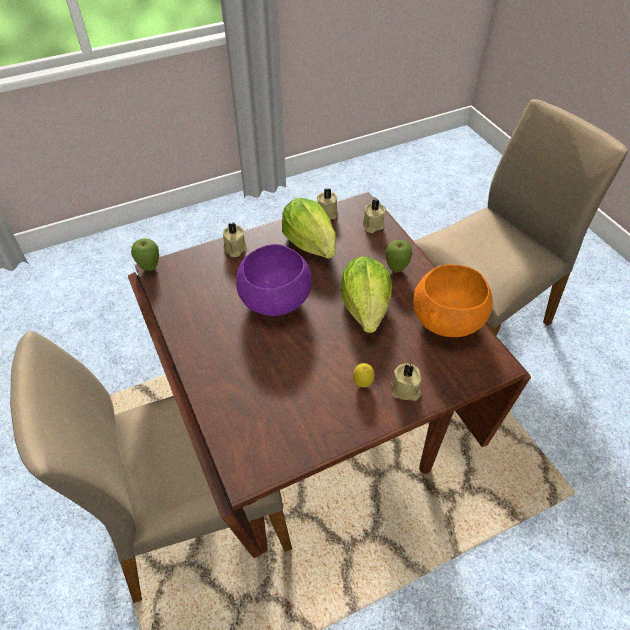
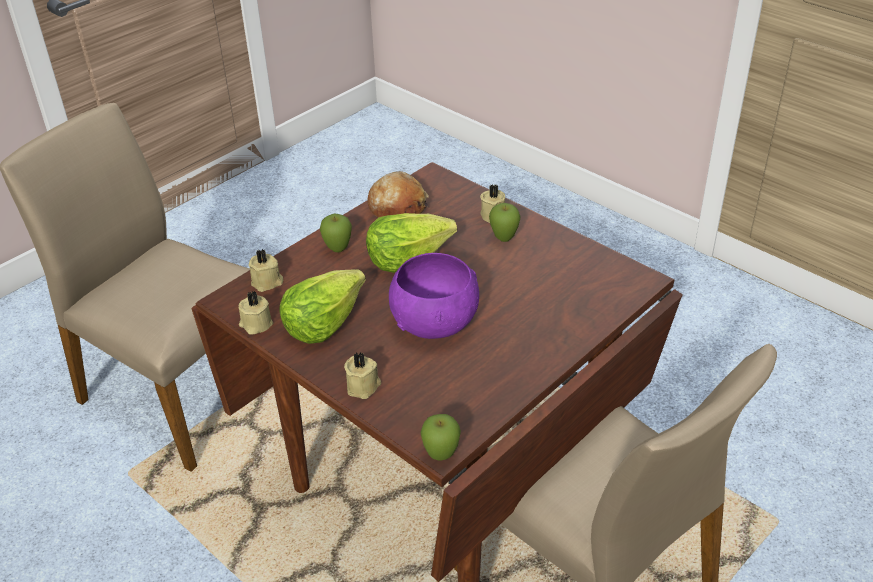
camera: 110 degrees left, 10 degrees down
lemon [353,363,375,387] -> apple [489,203,521,242]
orange bowl [413,264,493,337] -> bread [367,171,429,217]

